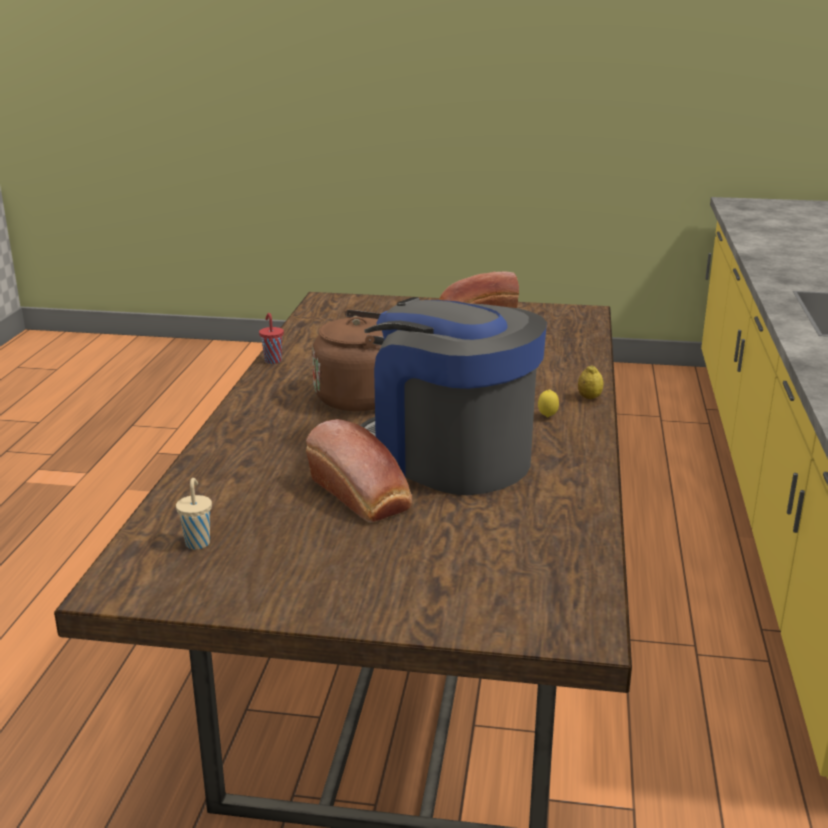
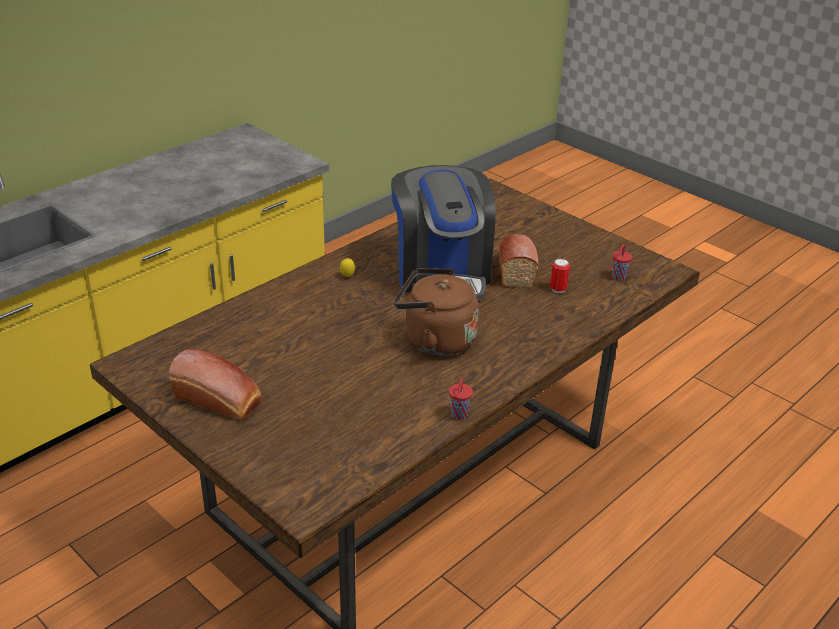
camera: 145 degrees left, 10 degrees up
beige cup [176,478,212,550] -> red cup [612,244,632,281]
lemon [578,365,604,399] -> none
none -> can [550,259,570,293]

